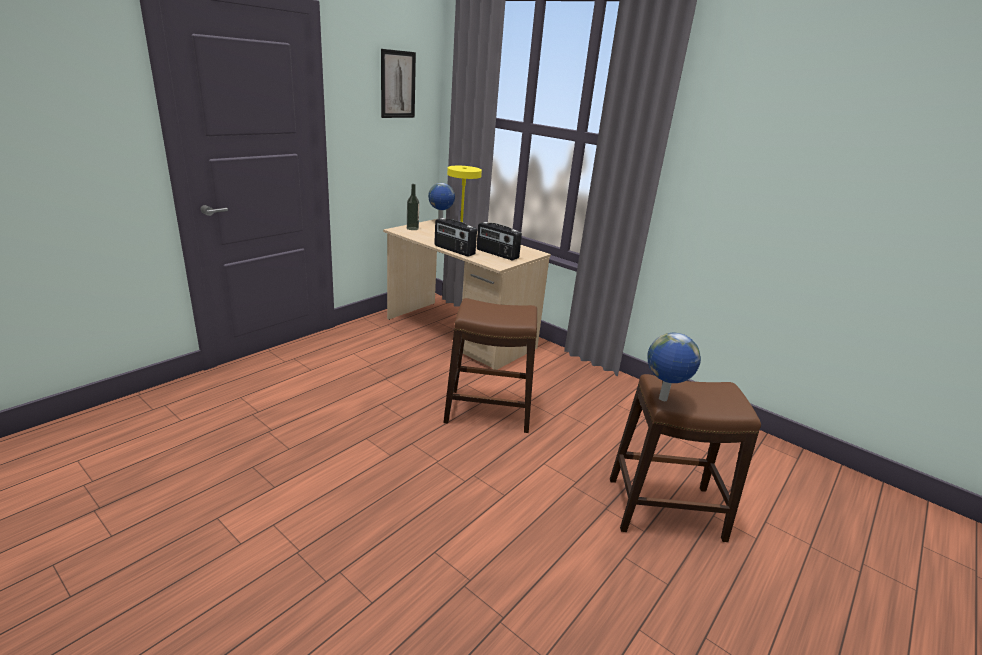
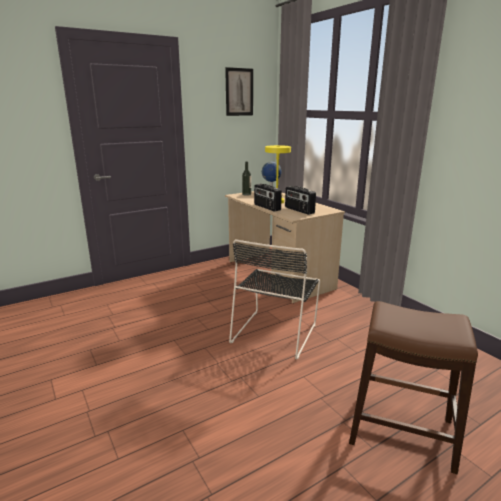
camera: 20 degrees right, 5 degrees down
brown stool [444,298,537,433] -> black chair [229,239,320,360]
globe [647,333,701,401] -> none

